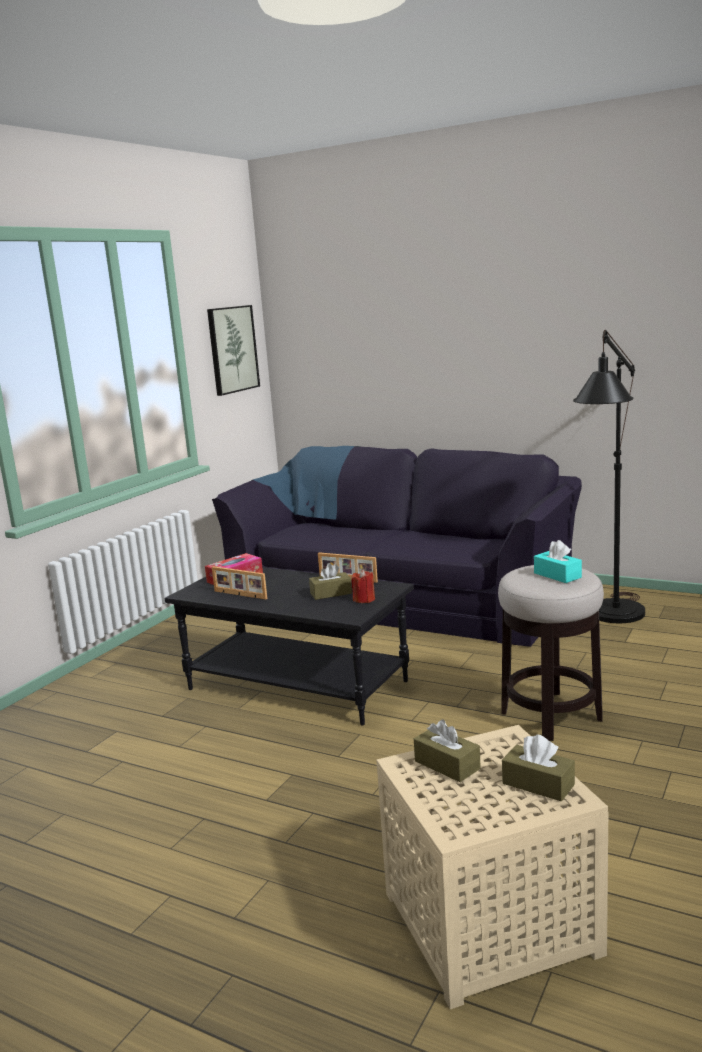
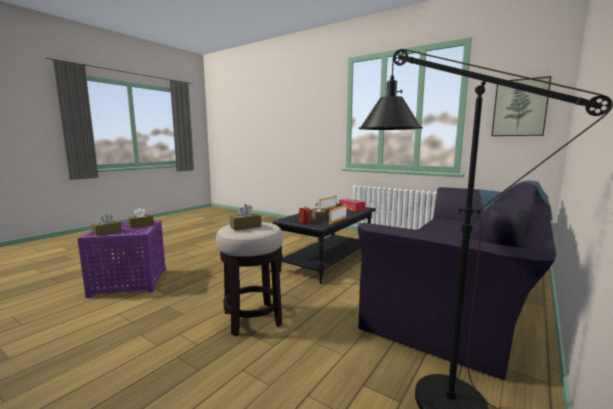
camera: 95 degrees right, 5 degrees down
beige side table [376,725,608,1009] -> purple side table [78,220,166,298]
turquoise tissue box [534,540,582,583] -> brown tissue box [230,204,262,231]

